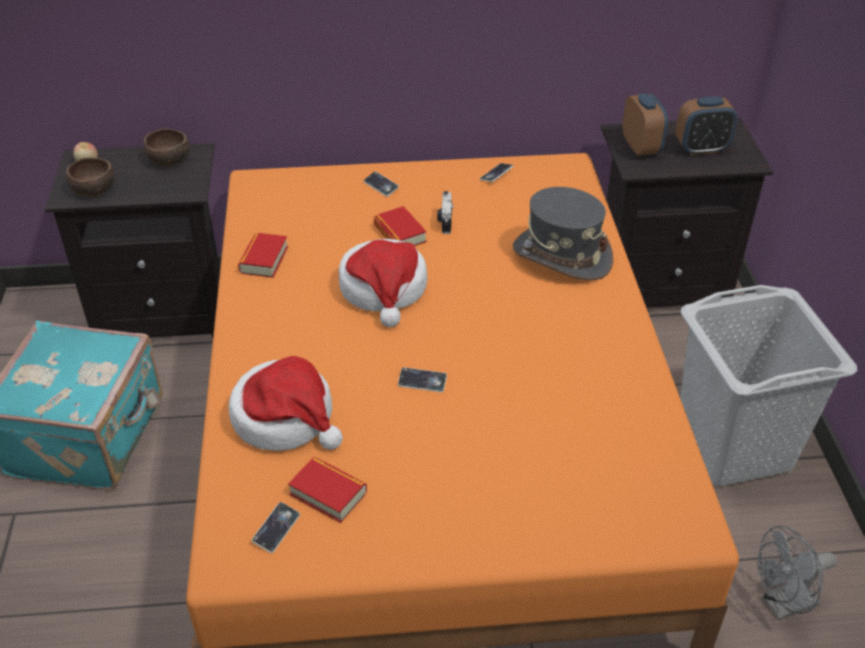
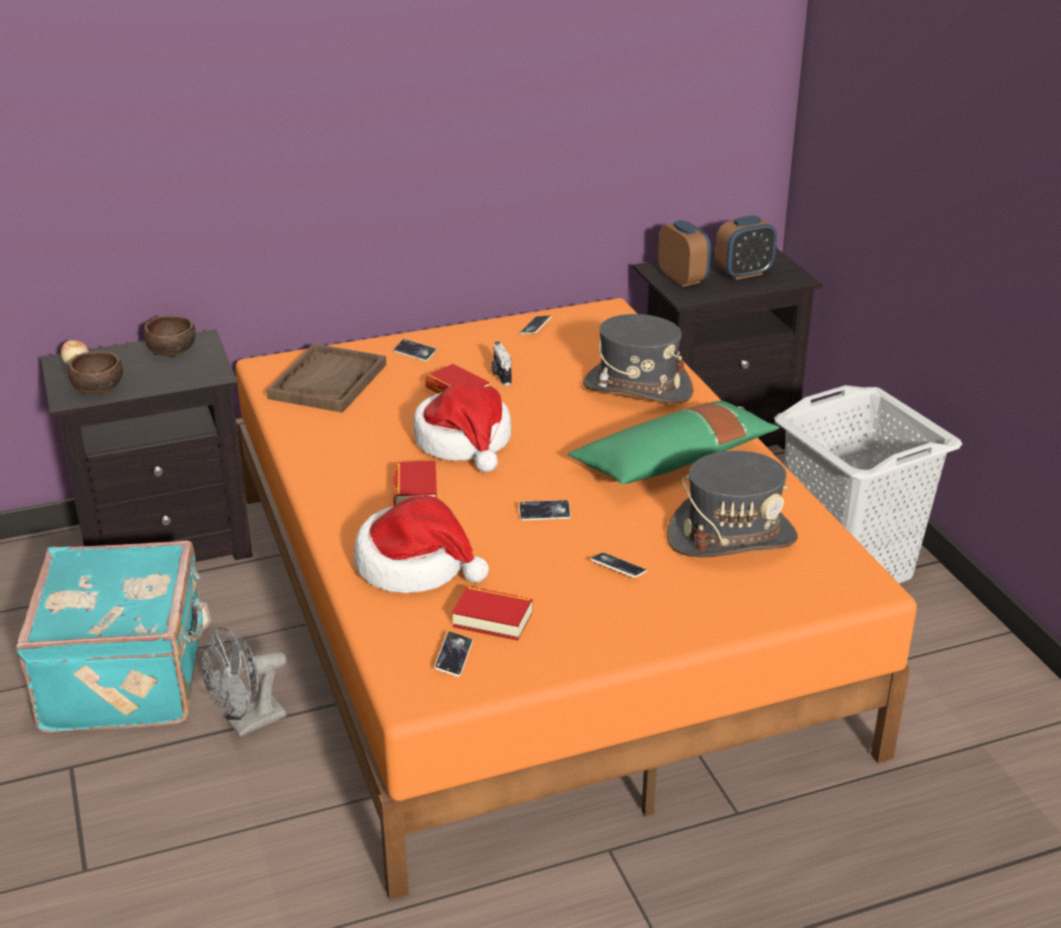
camera: 15 degrees left, 10 degrees down
book [238,233,288,278] -> book moved to [394,461,437,506]
grey fan [757,526,837,620] -> grey fan moved to [202,627,287,737]
none -> brown tray [266,344,386,413]
none -> green pillow [568,401,780,484]
none -> phone [590,552,647,578]
none -> grey hat [667,451,798,558]

